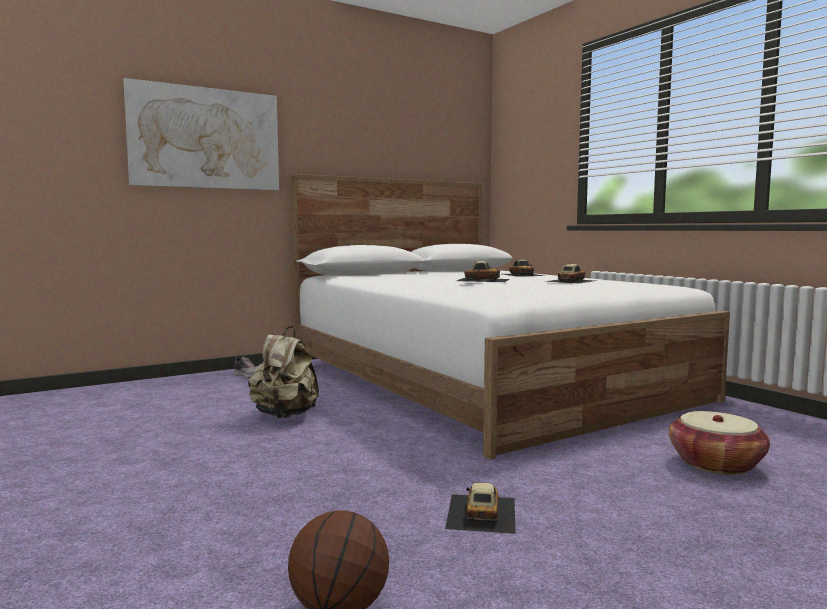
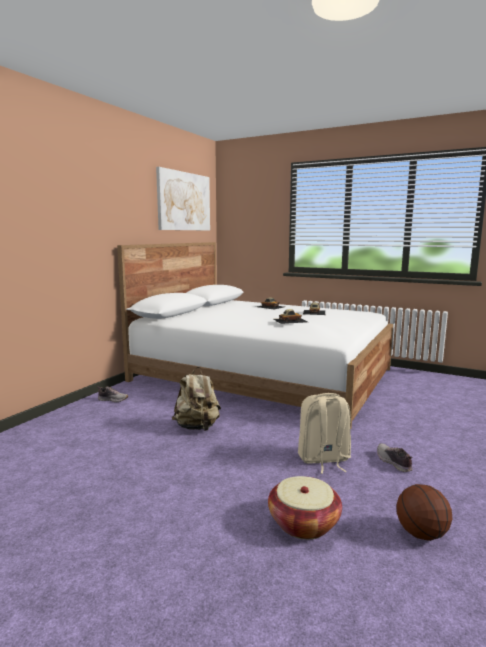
camera: 30 degrees left, 5 degrees up
picture [123,78,279,190] -> picture moved to [156,167,210,231]
toy car [445,483,516,534] -> shoe [377,443,413,472]
basket [669,411,770,475] -> basket moved to [268,476,342,539]
none -> beige backpack [298,393,351,474]

